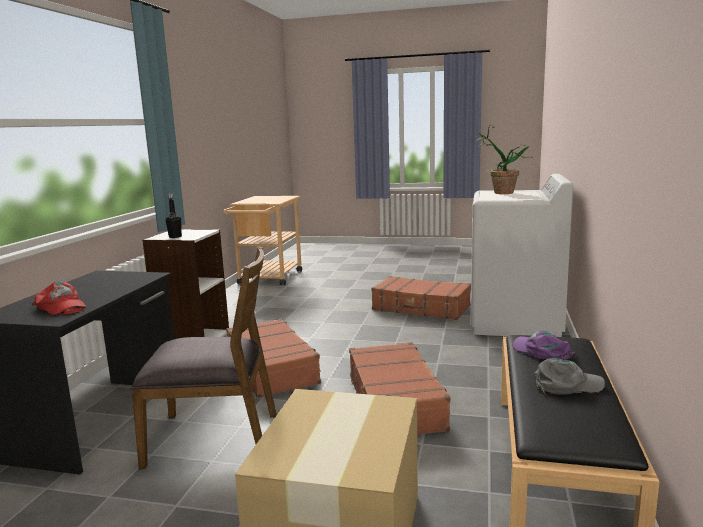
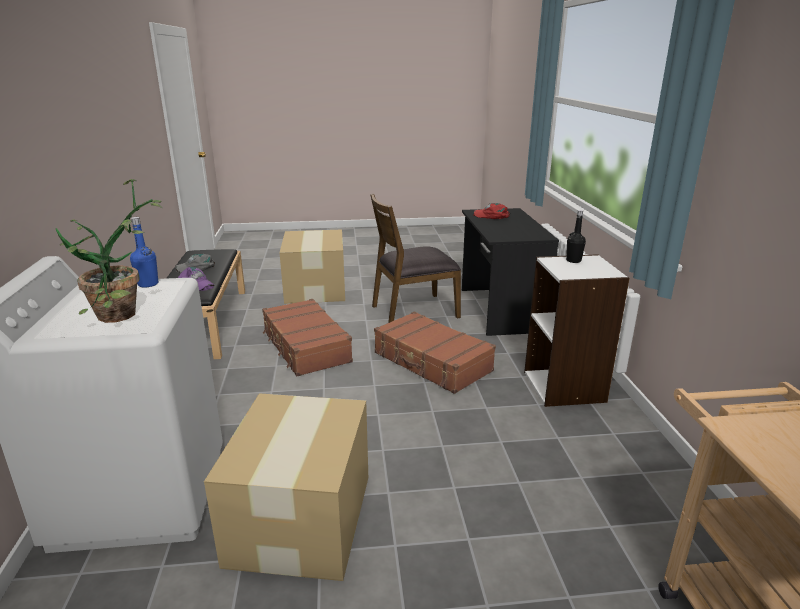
camera: 160 degrees right, 10 degrees up
brown suitcase [371,276,471,320] -> cardboard box [204,393,368,581]
none -> blue bottle [130,217,158,287]

